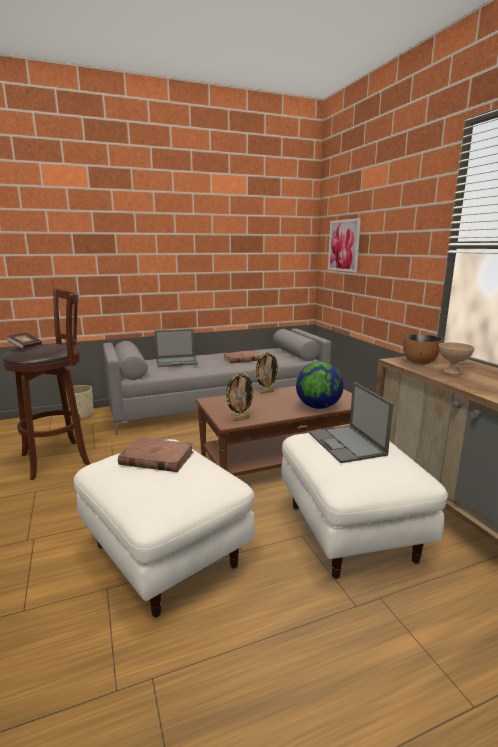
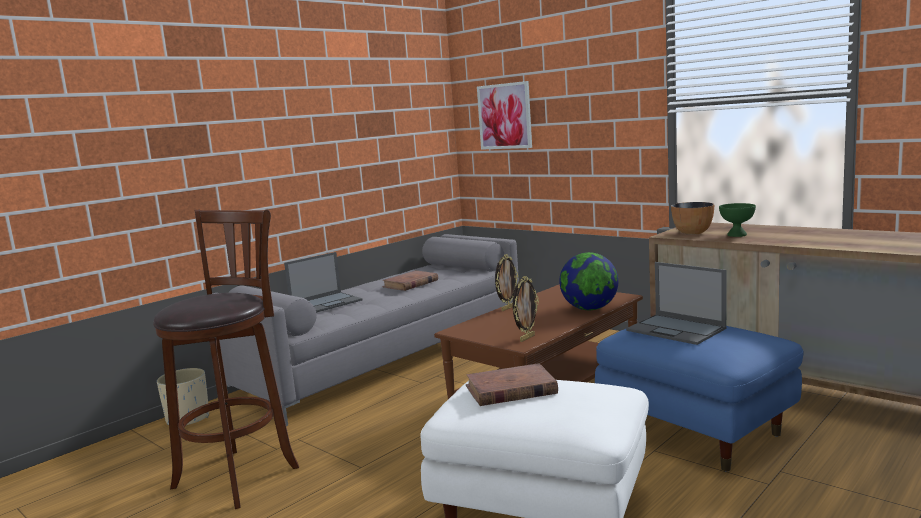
camera: 25 degrees left, 5 degrees down
book [6,332,42,349] -> none
white ottoman [281,433,448,579] -> blue ottoman [595,326,803,471]
beige bowl [439,342,475,375] -> green bowl [719,203,756,237]

